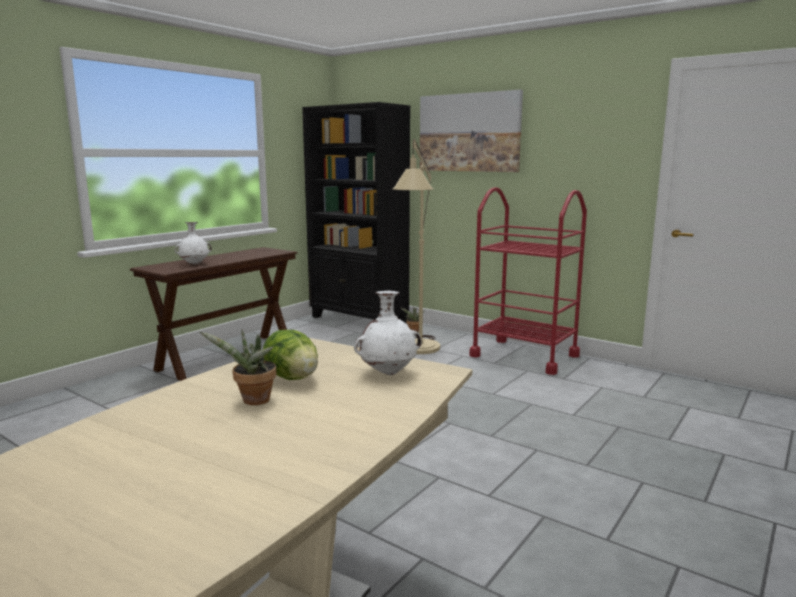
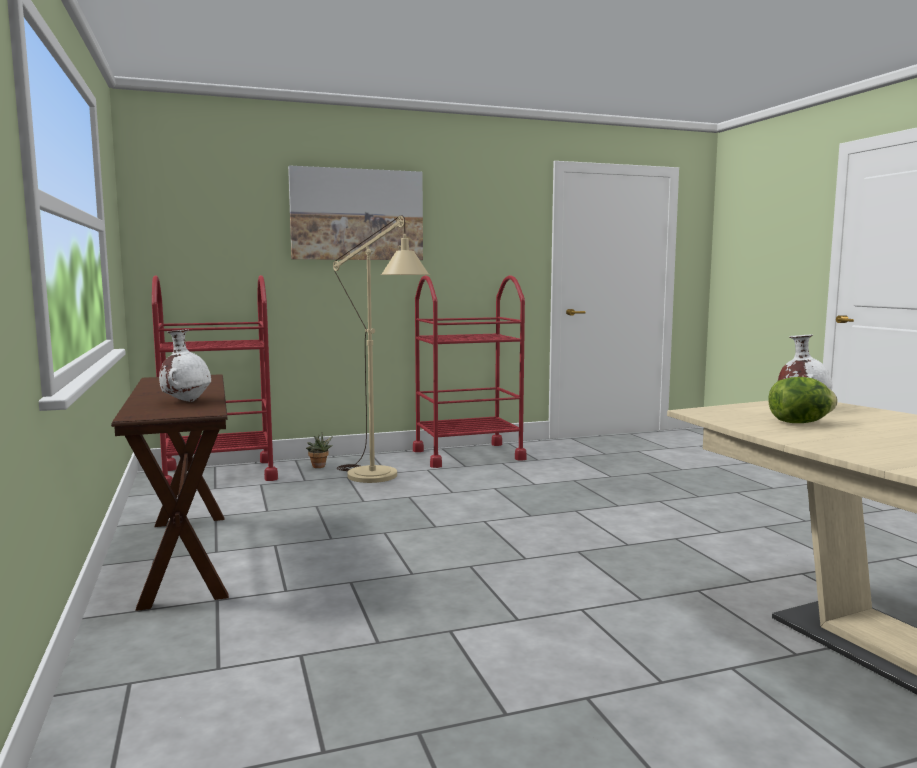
camera: 55 degrees left, 5 degrees down
potted plant [200,330,276,405] -> none
black bookcase [302,102,410,323] -> red cart [152,275,278,485]

